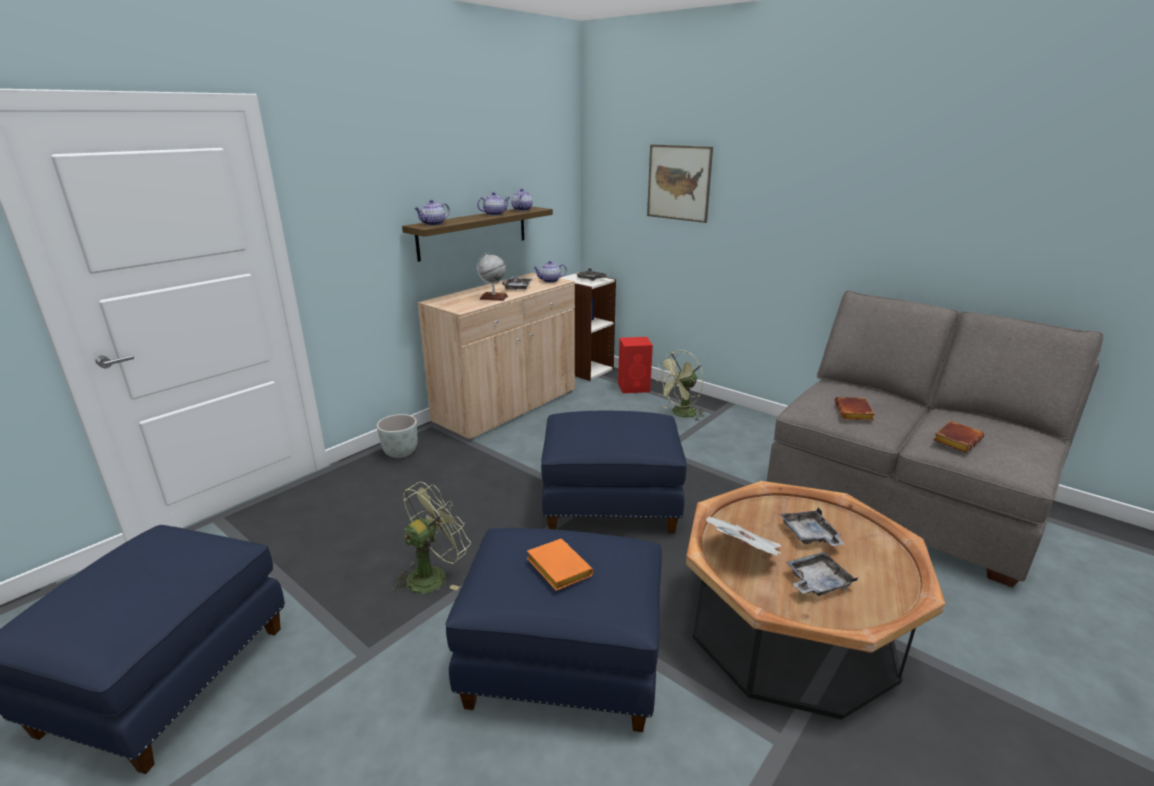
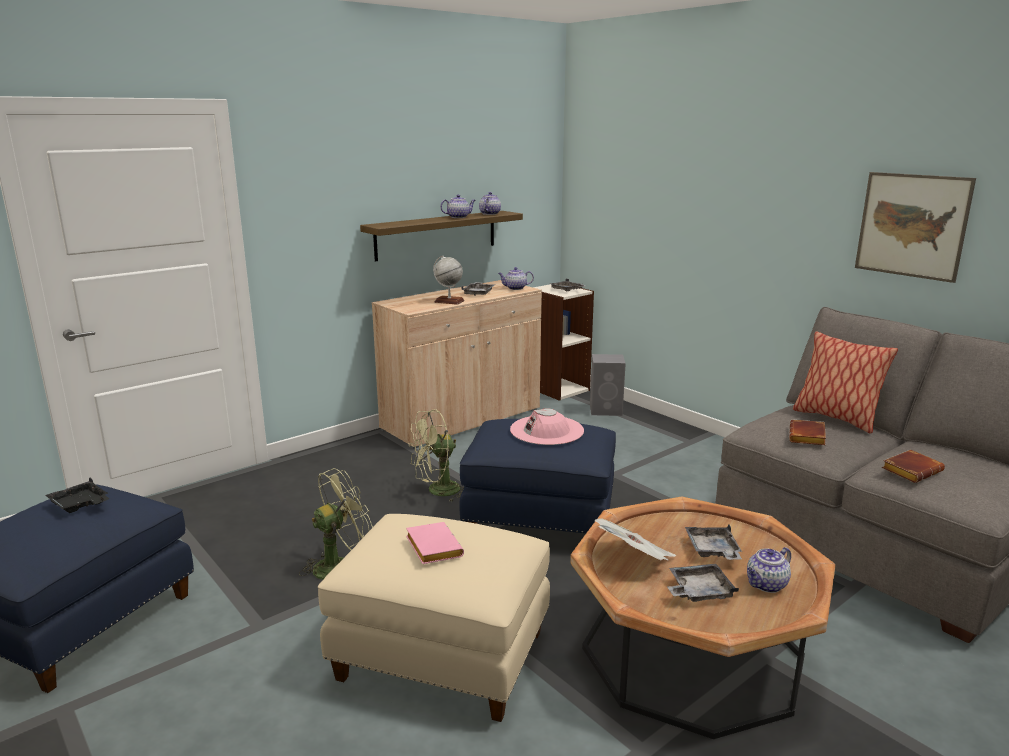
camera: 10 degrees right, 5 degrees down
grey planter [377,414,417,458] -> none
teapot [414,200,450,226] -> teapot moved to [747,547,791,593]
blue ottoman [445,528,662,732] -> beige ottoman [318,514,550,722]
orange book [527,539,593,591] -> pink book [406,522,464,564]
red speaker [618,337,653,394] -> grey speaker [590,354,626,416]
picture [647,144,713,223] -> picture moved to [855,172,976,283]
green fan [655,350,705,420] -> green fan moved to [409,409,464,502]
none -> black tray [45,477,109,513]
none -> pink hat [510,408,584,445]
none -> pillow [793,331,898,434]

